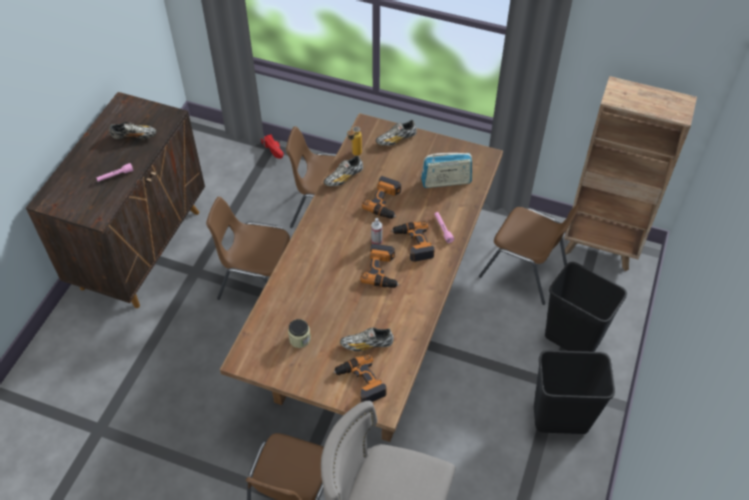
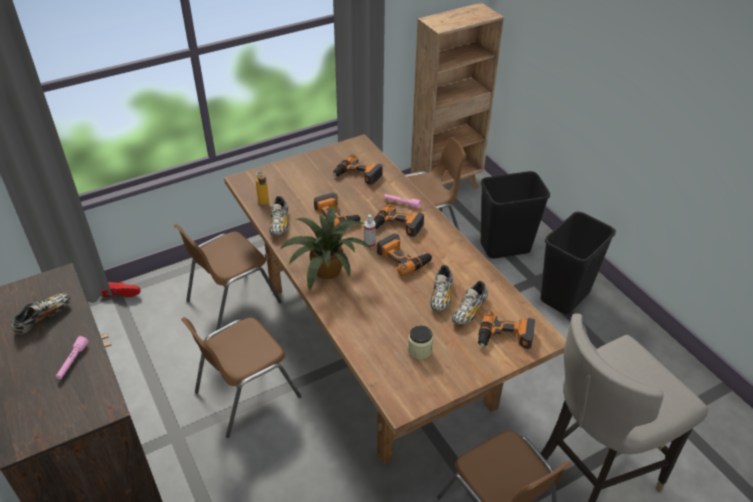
camera: 50 degrees left, 10 degrees down
shoe [376,120,417,146] -> shoe moved to [430,265,453,312]
radio [421,153,472,188] -> power drill [333,154,383,185]
none -> potted plant [280,207,372,292]

